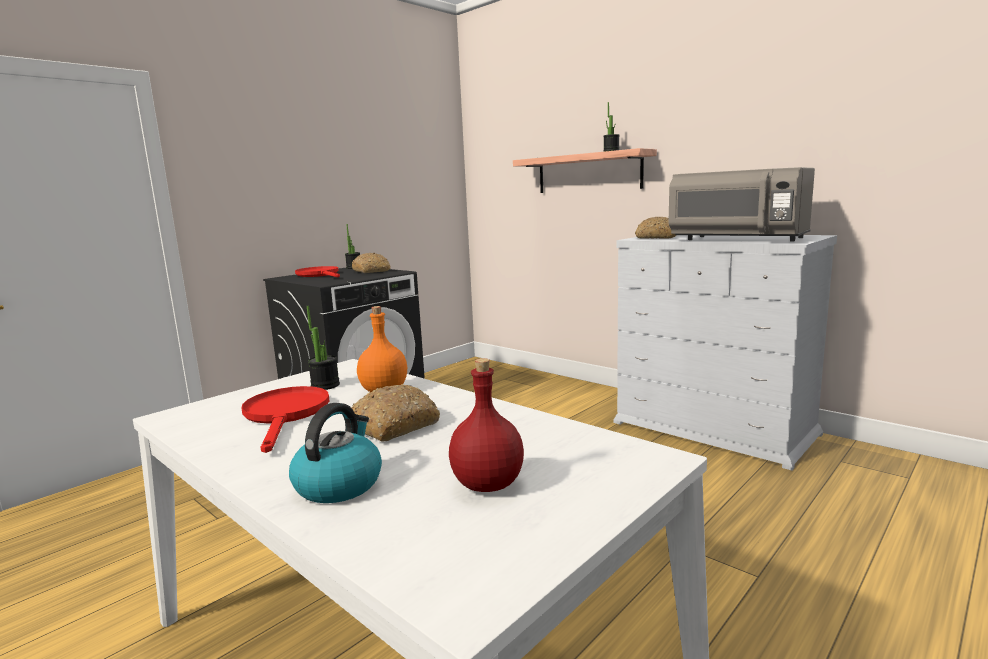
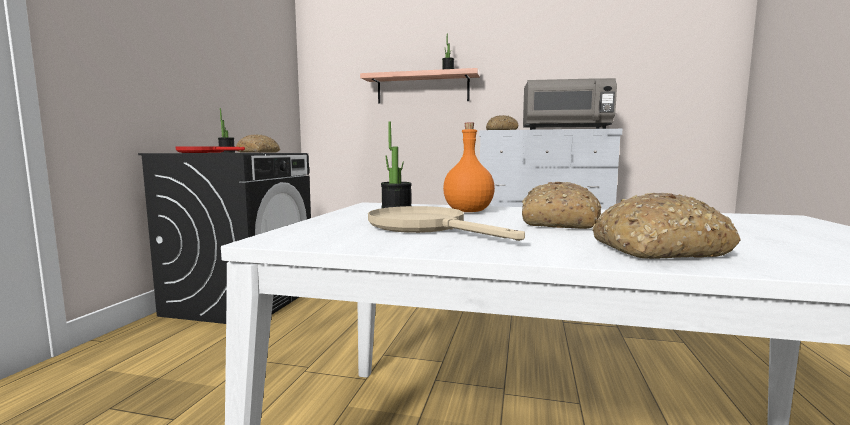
camera: 30 degrees left, 5 degrees down
red frying pan [241,386,329,453] -> beige frying pan [368,206,525,241]
kettle [289,403,382,503] -> bread [592,193,741,259]
red bottle [449,358,524,492] -> none

